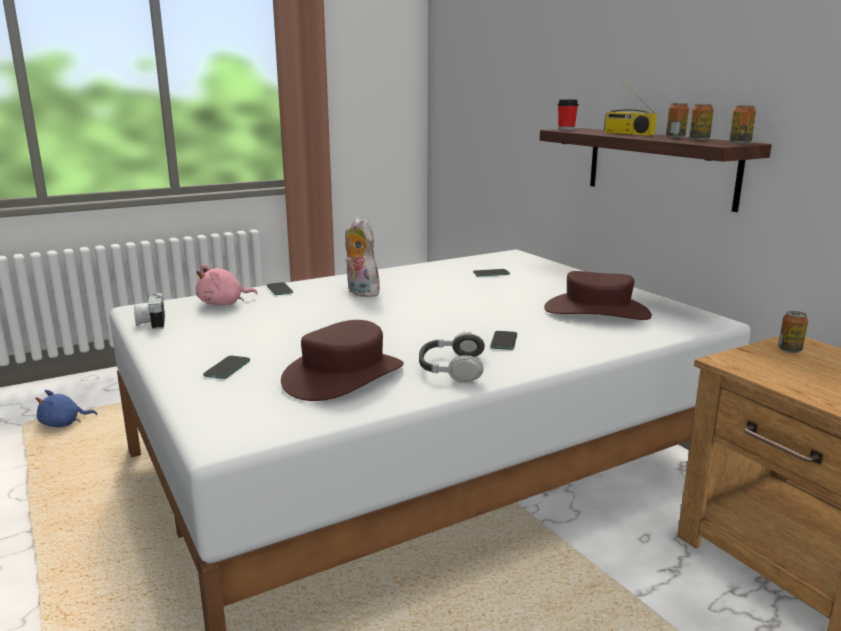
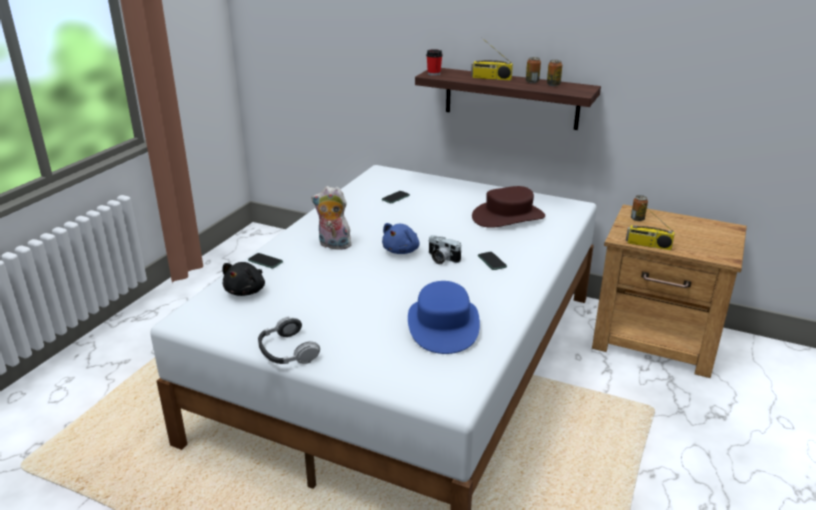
camera: 35 degrees left, 10 degrees up
blue plush toy [35,390,98,427] -> blue plush toy moved to [382,223,420,254]
camera [134,293,165,330] -> camera moved to [429,235,462,264]
pink plush toy [196,264,258,306] -> black plush toy [223,262,265,296]
phone [203,356,250,379] -> none
brown hat [281,320,404,401] -> blue hat [408,281,480,354]
headphones [419,332,485,383] -> headphones moved to [258,317,320,364]
can [729,105,756,144] -> none
none -> radio [626,203,675,250]

